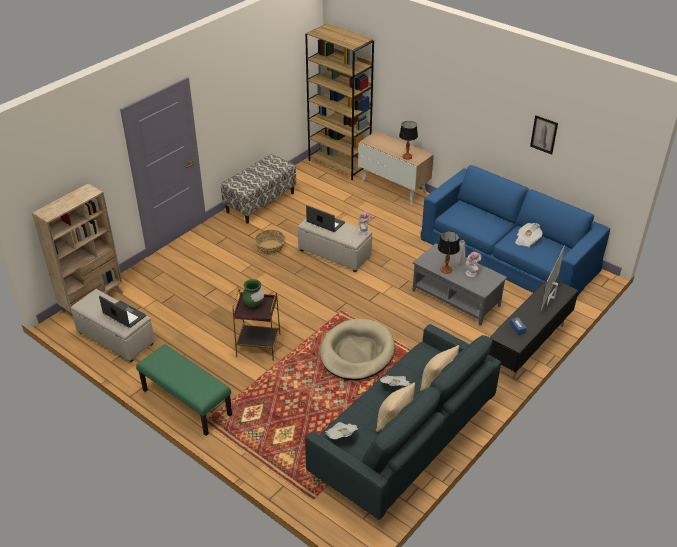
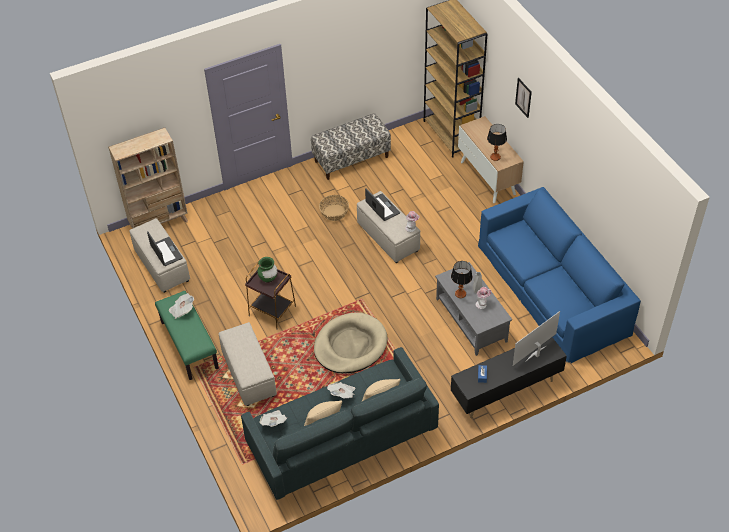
camera: 25 degrees right, 10 degrees up
newspaper [515,223,543,247] -> newspaper moved to [169,293,194,319]
picture [530,115,558,155] -> picture moved to [515,78,532,118]
none -> beige ottoman [219,322,277,406]

